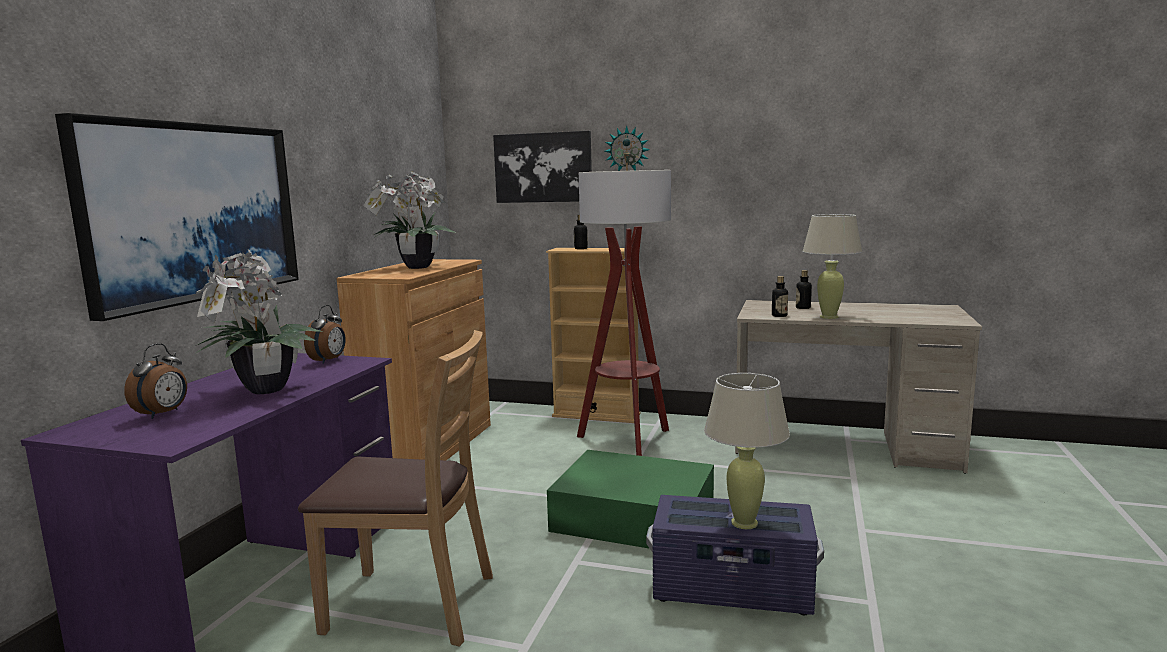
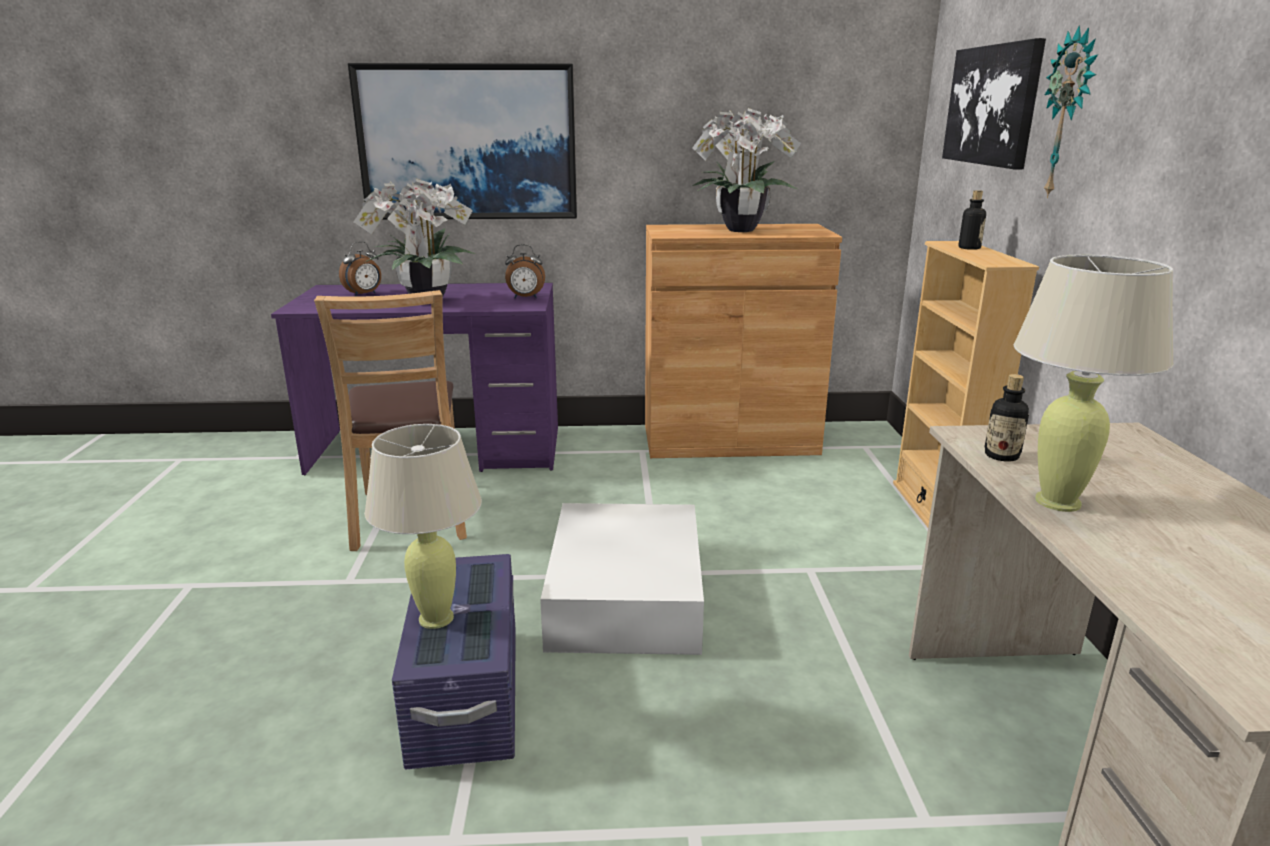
camera: 70 degrees right, 10 degrees up
alarm clock [124,343,187,419] -> alarm clock turned 45 degrees counterclockwise [339,242,381,296]
green storage box [547,450,714,549] -> white storage box [540,503,704,655]
floor lamp [577,170,671,456] -> none
bottle [796,270,812,309] -> none

